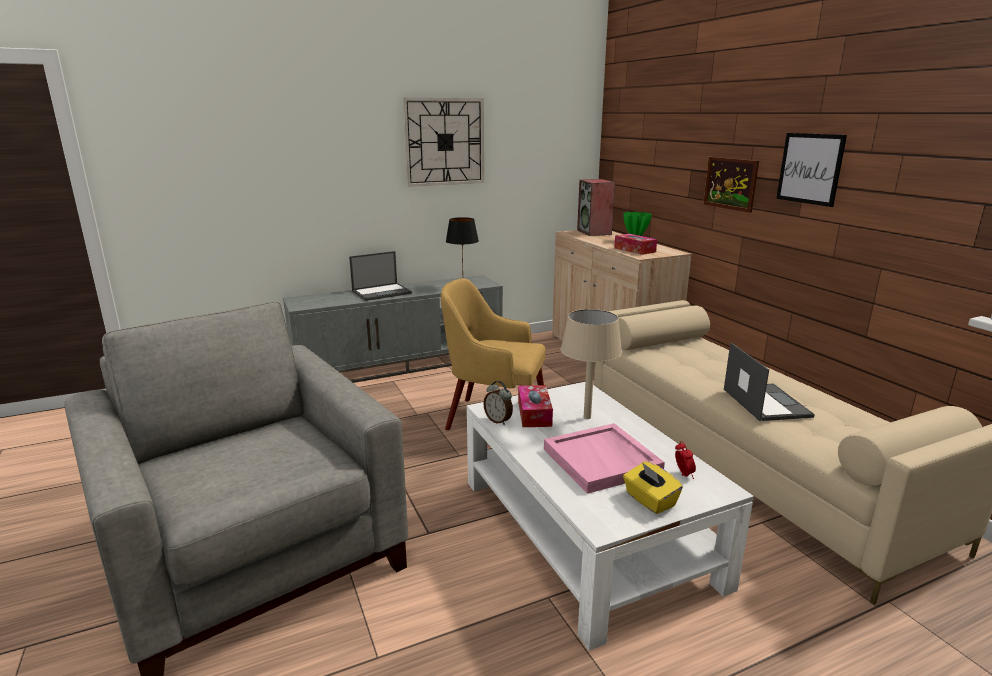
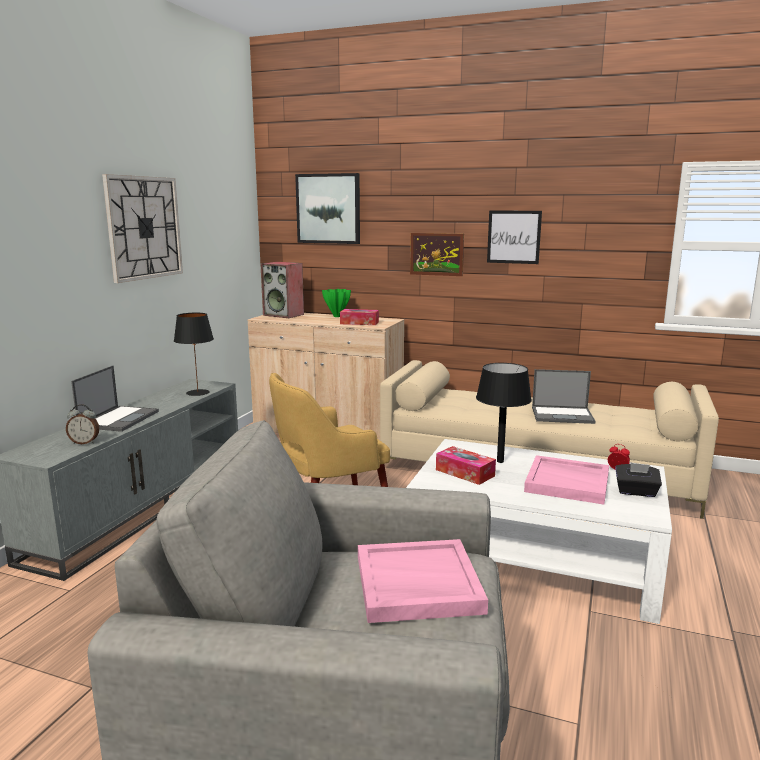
camera: 45 degrees left, 5 degrees down
alarm clock [483,381,513,425] -> alarm clock moved to [66,404,99,444]
beige table lamp [561,309,622,419] -> black table lamp [476,363,532,463]
yellow tissue box [623,461,683,514] -> black tissue box [615,463,662,497]
laptop [724,343,815,421] -> laptop turned 150 degrees clockwise [532,369,595,424]
none -> picture [295,173,360,244]
none -> pink tray [358,539,488,623]

